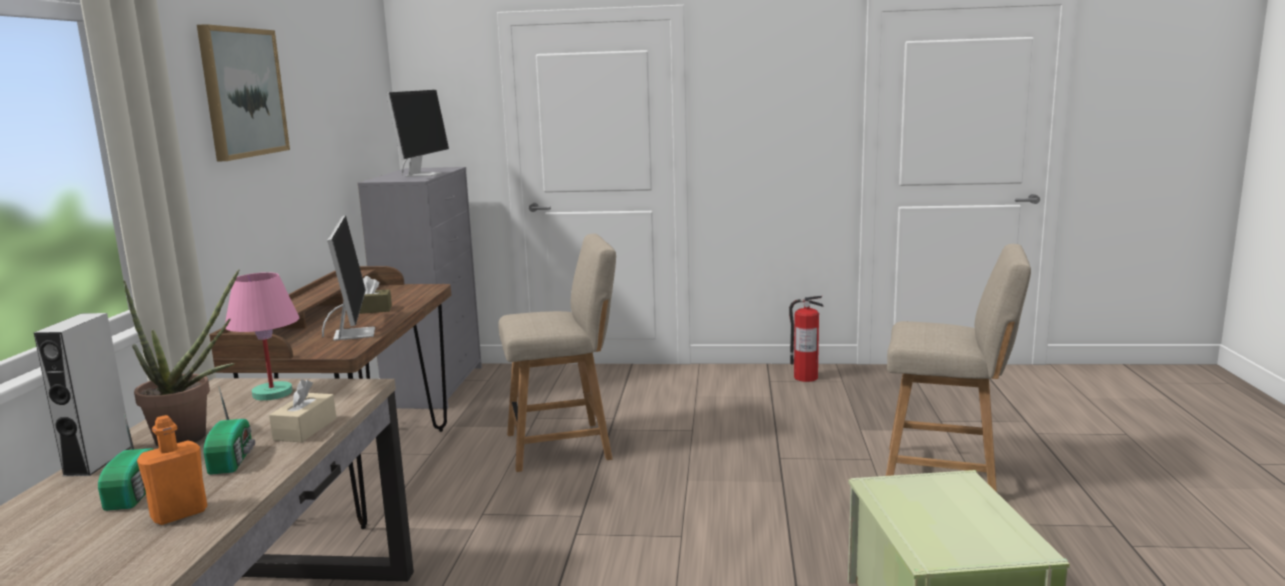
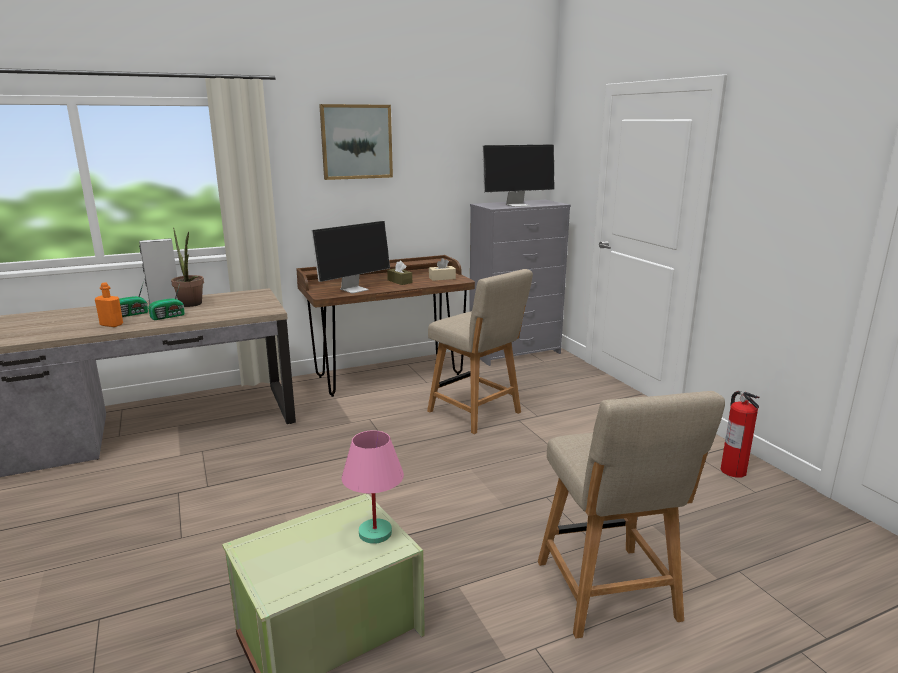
camera: 60 degrees right, 5 degrees up
pink table lamp [225,272,299,401] -> pink table lamp moved to [341,430,404,544]
beige tissue box [269,379,336,442] -> beige tissue box moved to [429,258,456,281]

